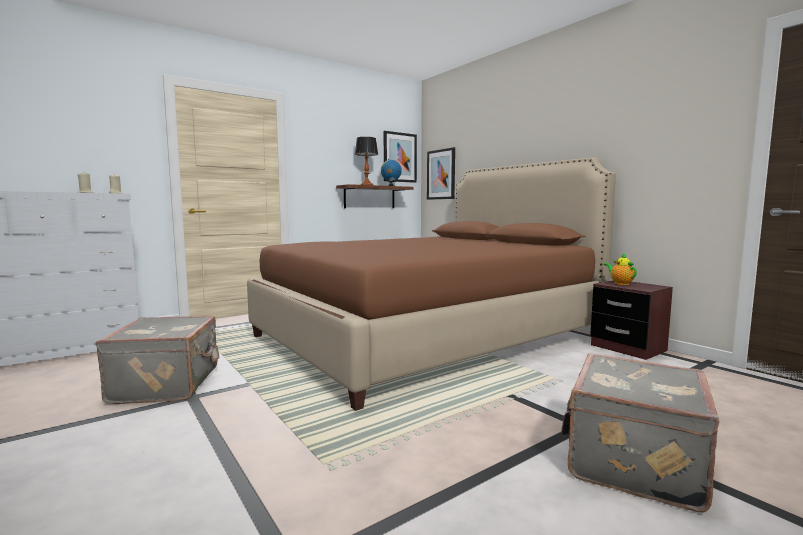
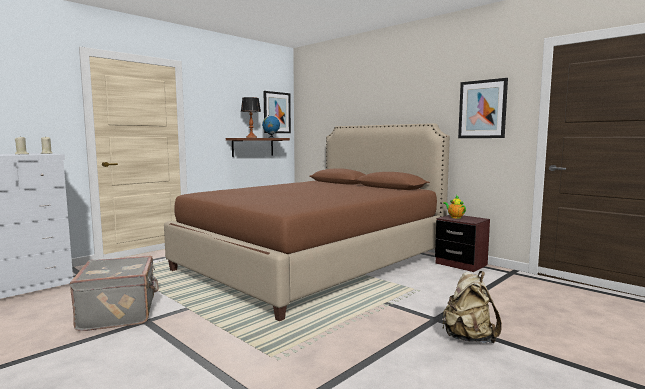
camera: 10 degrees left, 0 degrees up
picture [427,147,455,200] -> picture moved to [458,78,508,138]
grey suitcase [561,353,719,512] -> beige backpack [442,271,502,343]

